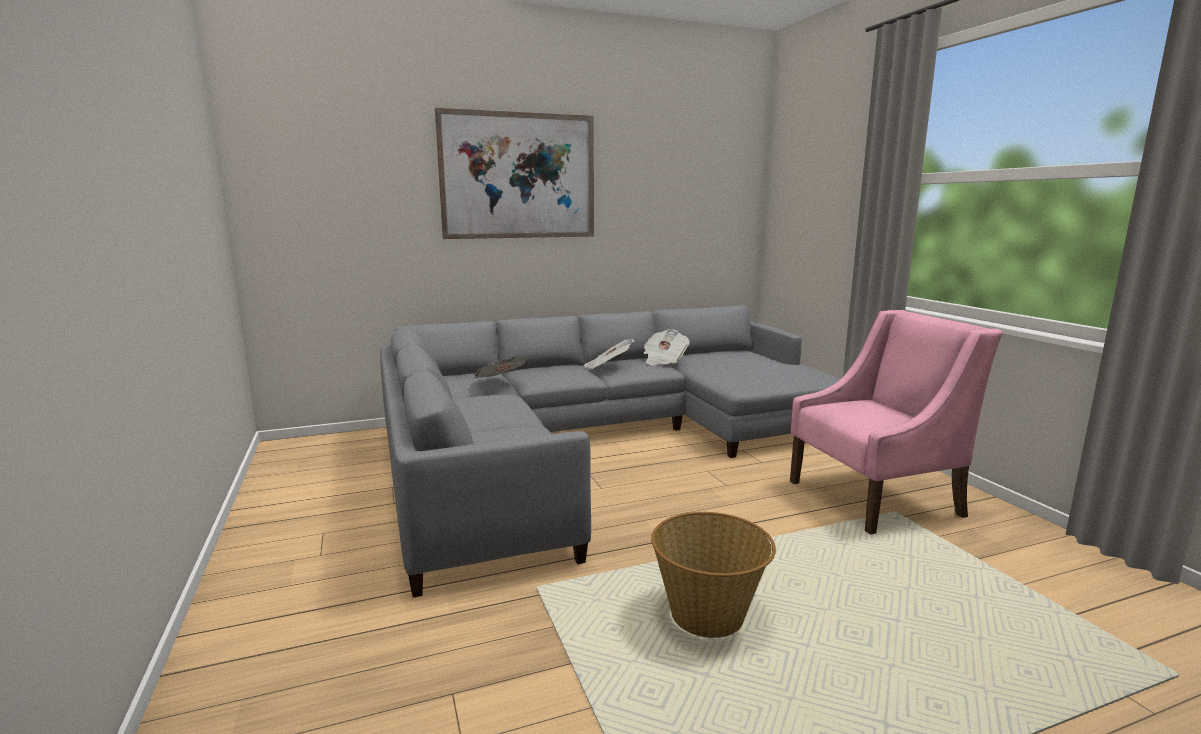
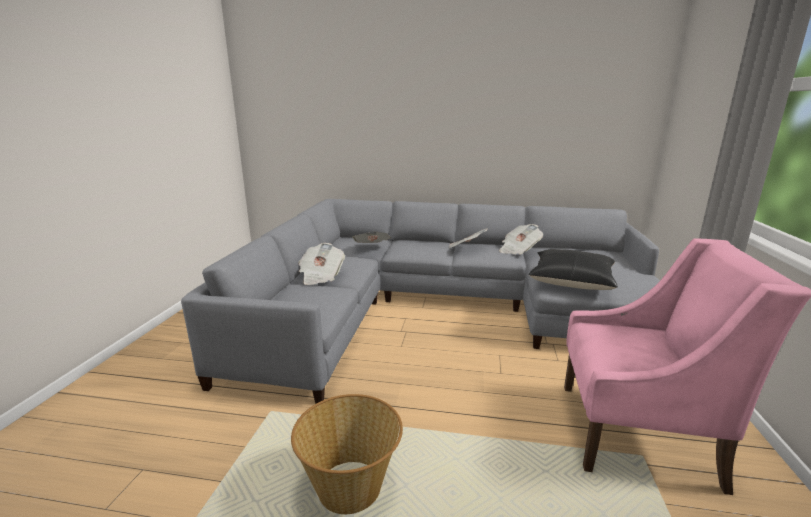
camera: 30 degrees right, 5 degrees up
picture [435,108,594,239] -> none
none -> newspaper [298,243,345,285]
none -> black pillow [529,249,618,290]

